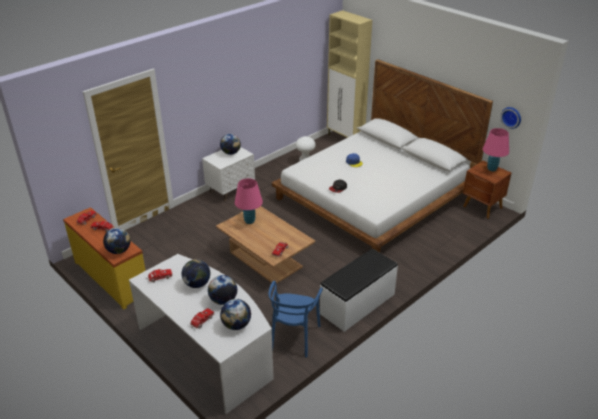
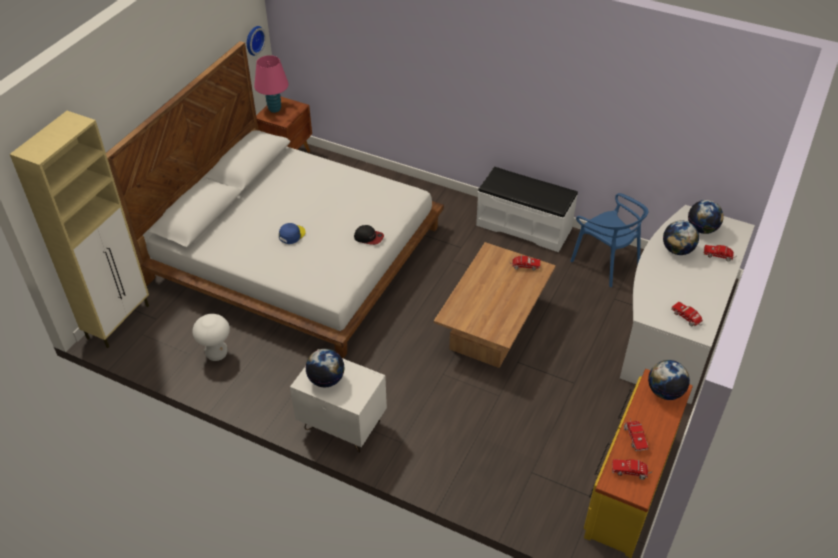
camera: 110 degrees left, 10 degrees up
globe [182,259,210,288] -> none
pink table lamp [235,178,263,224] -> none
blue chair [268,281,323,358] -> blue chair turned 60 degrees clockwise [570,193,648,287]

